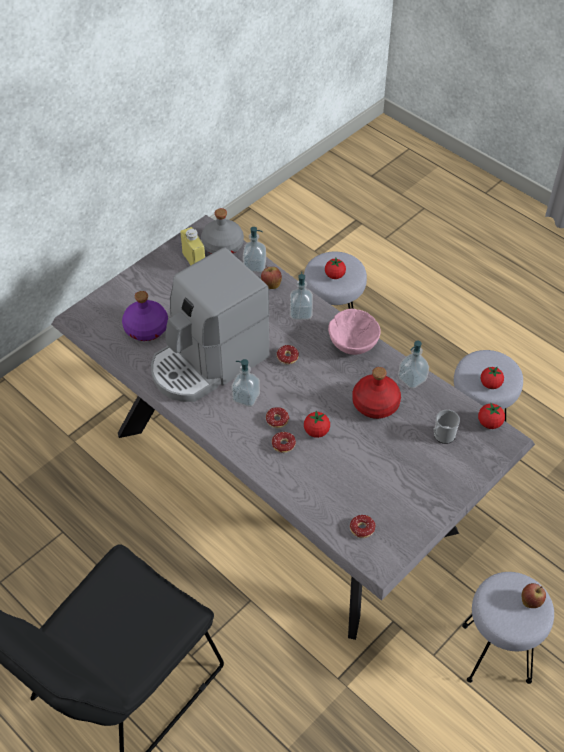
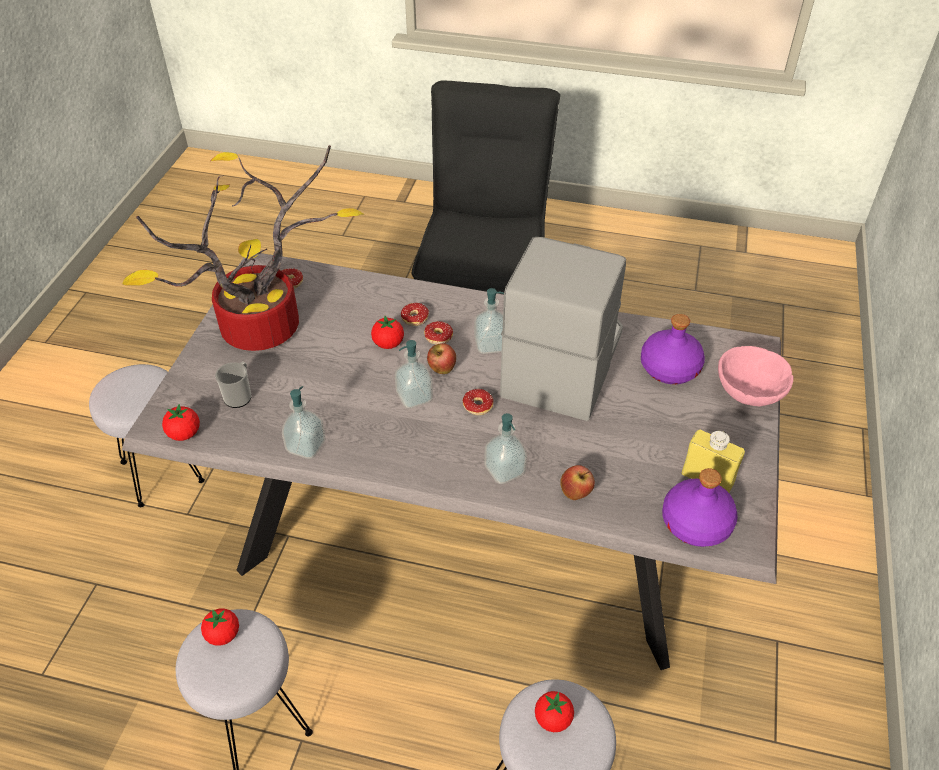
camera: 150 degrees right, 5 degrees down
grey bottle [201,208,244,254] -> purple bottle [662,468,738,547]
soap dispenser [243,227,266,272] -> soap dispenser moved to [395,340,433,409]
pink bowl [328,309,381,355] -> pink bowl moved to [718,346,793,406]
red bottle [352,367,401,419] -> none
apple [522,583,546,608] -> apple moved to [427,343,456,374]
none -> potted plant [123,145,364,351]

